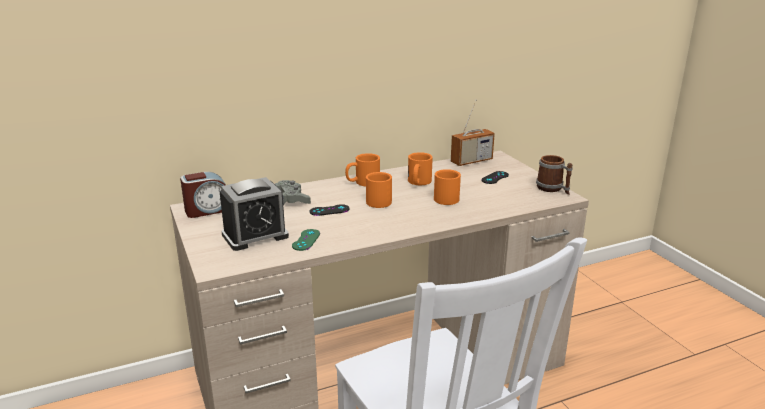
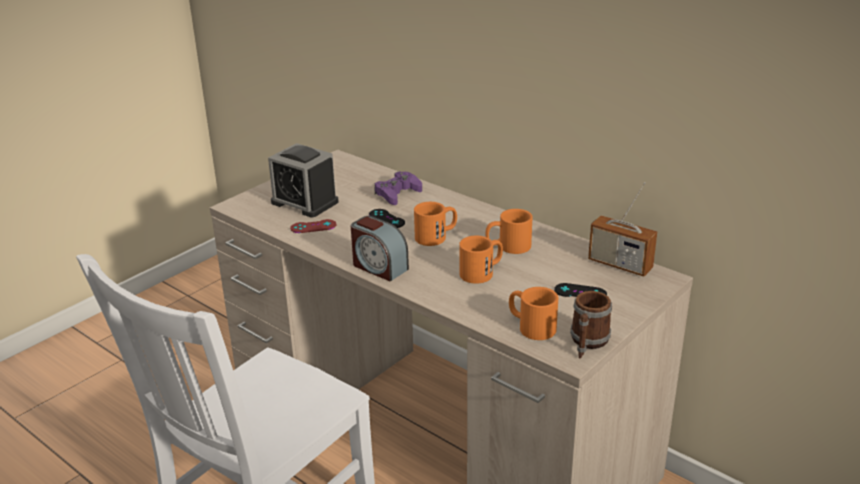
camera: 65 degrees right, 5 degrees up
alarm clock [180,172,226,218] -> alarm clock moved to [351,216,409,282]
grey game controller [275,180,311,205] -> purple game controller [374,171,422,205]
green game controller [292,229,320,251] -> red game controller [290,219,336,233]
orange mug [345,153,380,186] -> orange mug moved to [509,287,559,340]

